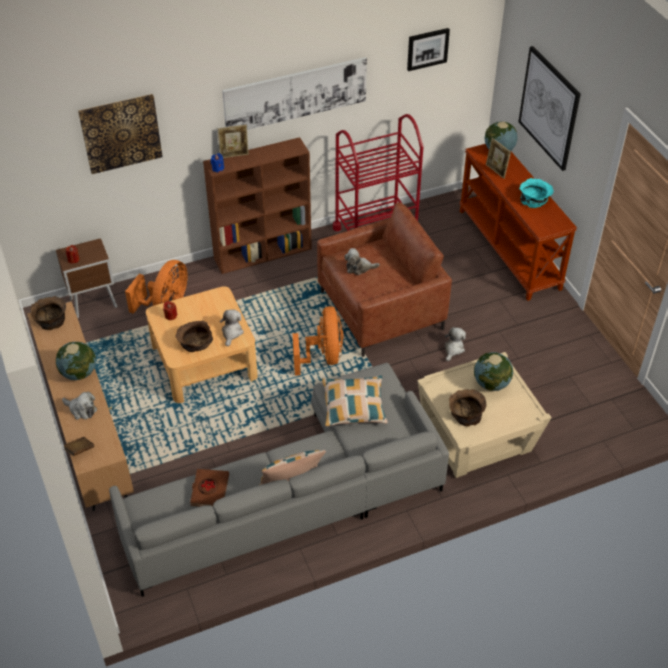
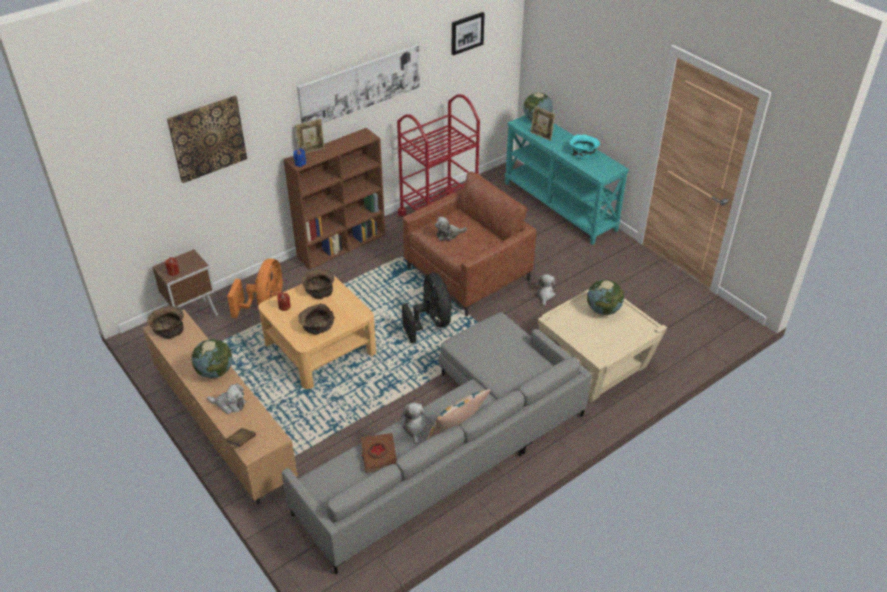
camera: 15 degrees left, 5 degrees down
plush toy [220,309,244,347] -> plush toy moved to [400,403,427,444]
orange fan [293,306,344,376] -> black fan [402,273,451,344]
pillow [322,375,387,426] -> none
brown bowl [449,389,487,426] -> brown bowl moved to [301,269,335,299]
brown console table [459,144,577,301] -> turquoise console table [505,115,629,245]
picture [518,46,581,171] -> none

